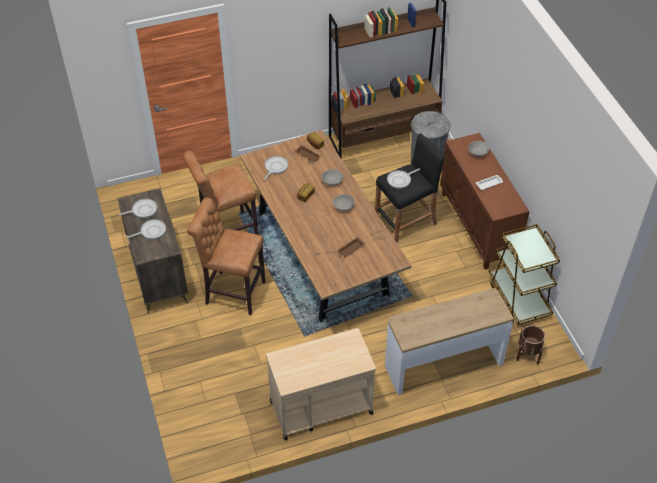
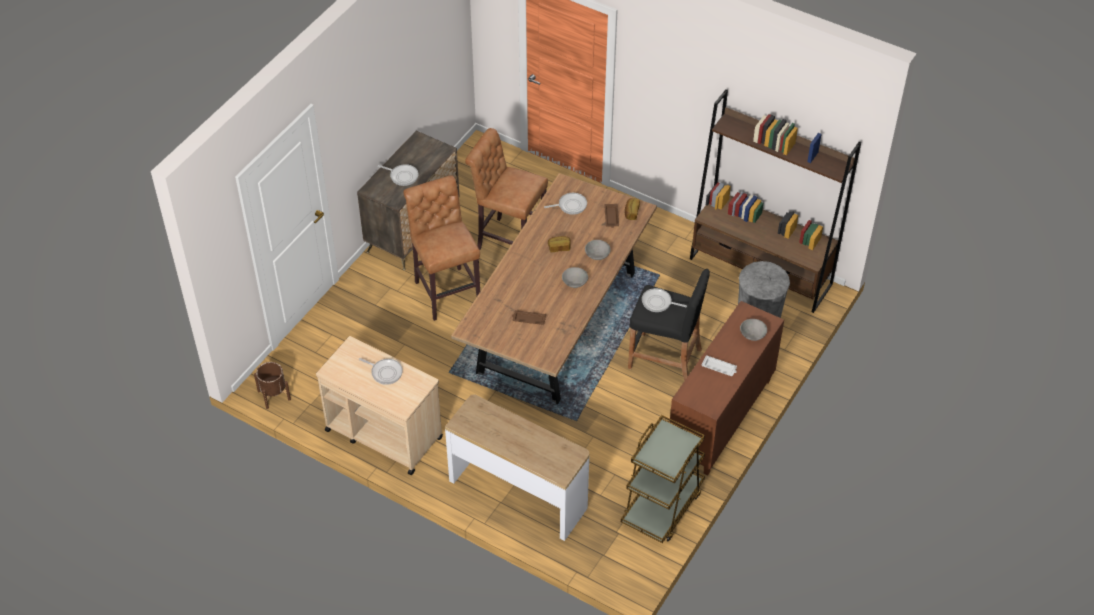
camera: 50 degrees right, 0 degrees up
frying pan [119,199,157,218] -> frying pan moved to [359,358,403,385]
brown planter [516,325,545,365] -> brown planter moved to [254,362,291,409]

